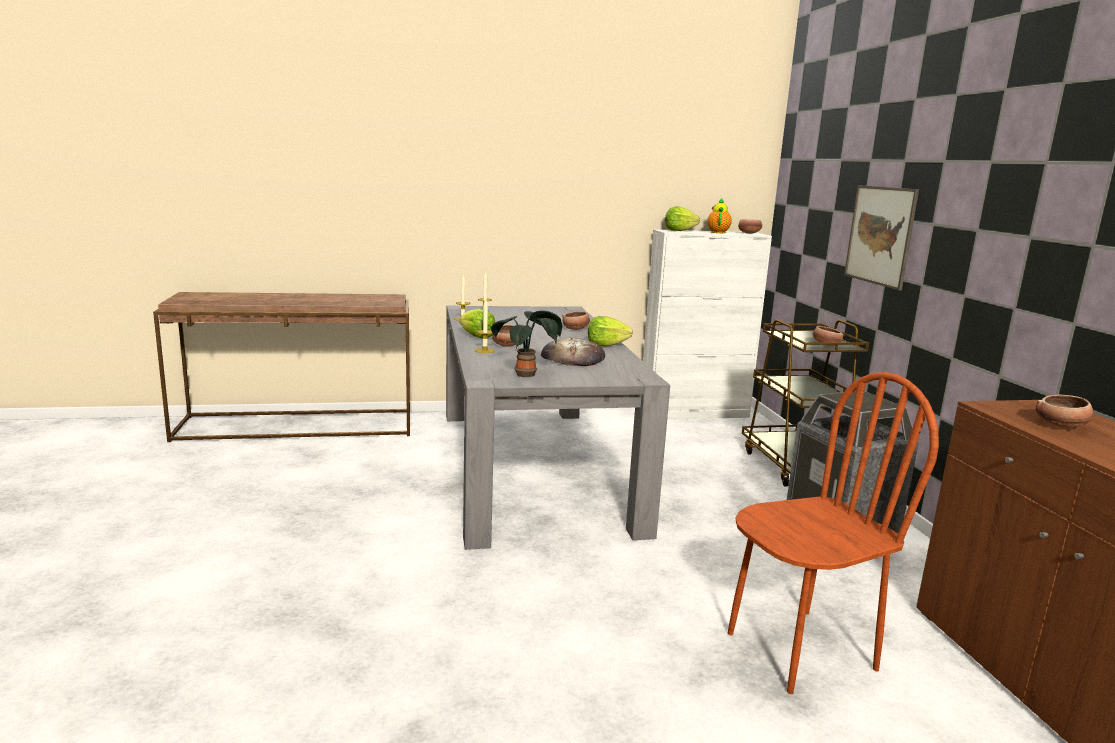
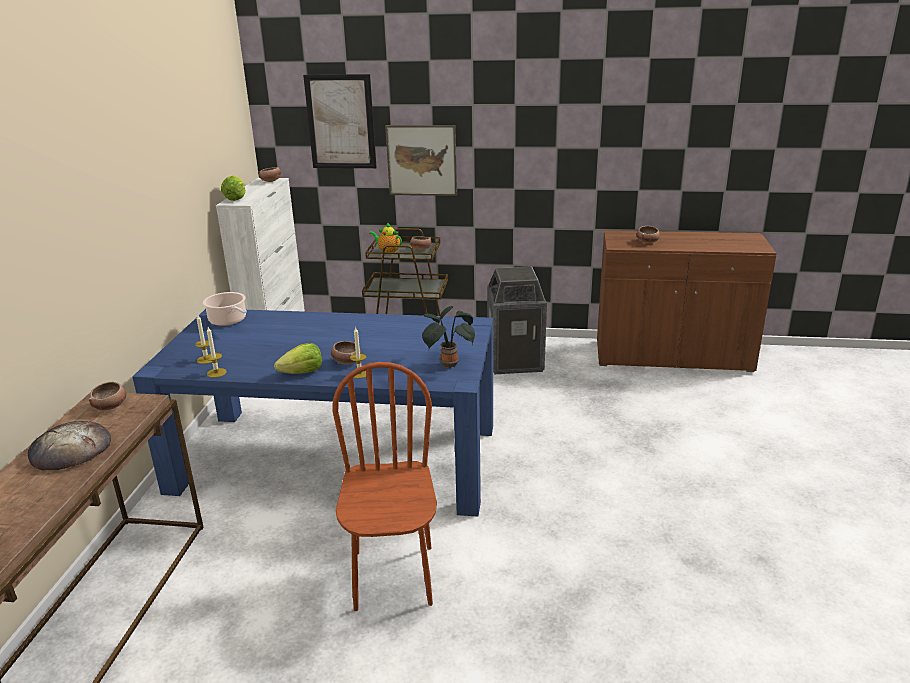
camera: 70 degrees left, 10 degrees up
grey dining table [446,306,670,550] -> blue dining table [132,309,493,517]
bread [541,337,605,366] -> bread moved to [28,421,111,470]
bowl [562,311,590,330] -> bowl moved to [89,382,126,410]
lettuce [588,316,633,346] -> none
teapot [707,198,732,233] -> teapot moved to [369,222,402,252]
brown chair [728,372,939,694] -> brown chair moved to [332,362,437,611]
none -> cooking pot [203,292,247,326]
none -> picture [303,74,377,168]

